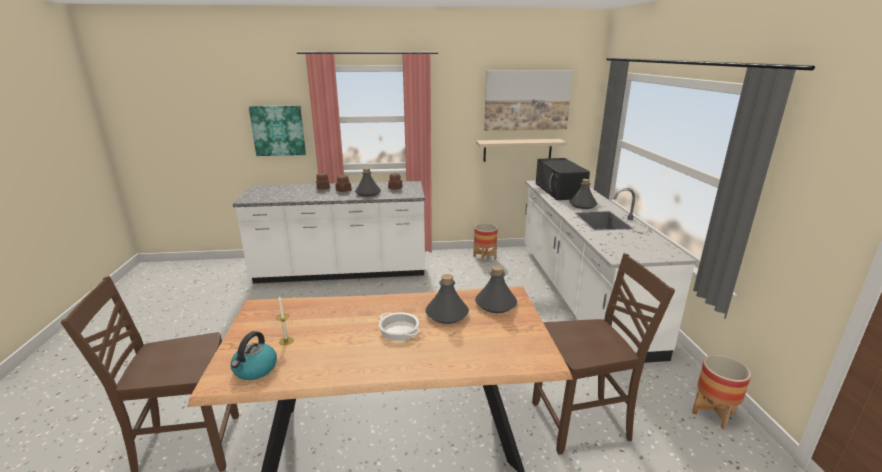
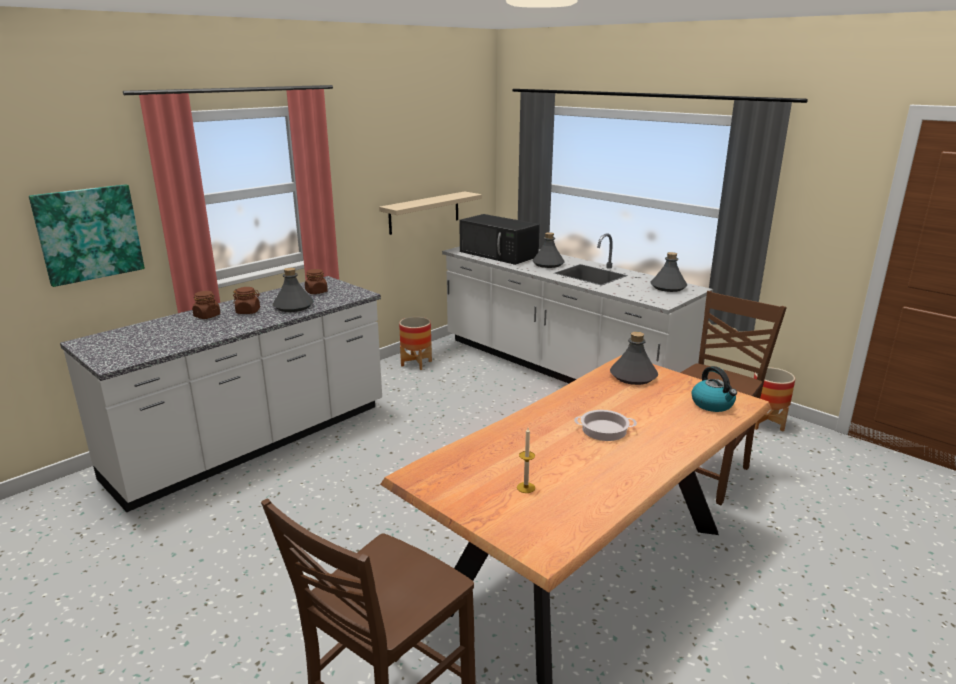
camera: 40 degrees left, 0 degrees up
kettle [231,331,277,380] -> kettle moved to [692,366,737,412]
grey bottle [426,274,469,324] -> grey bottle moved to [651,252,687,292]
picture [484,70,573,131] -> none

